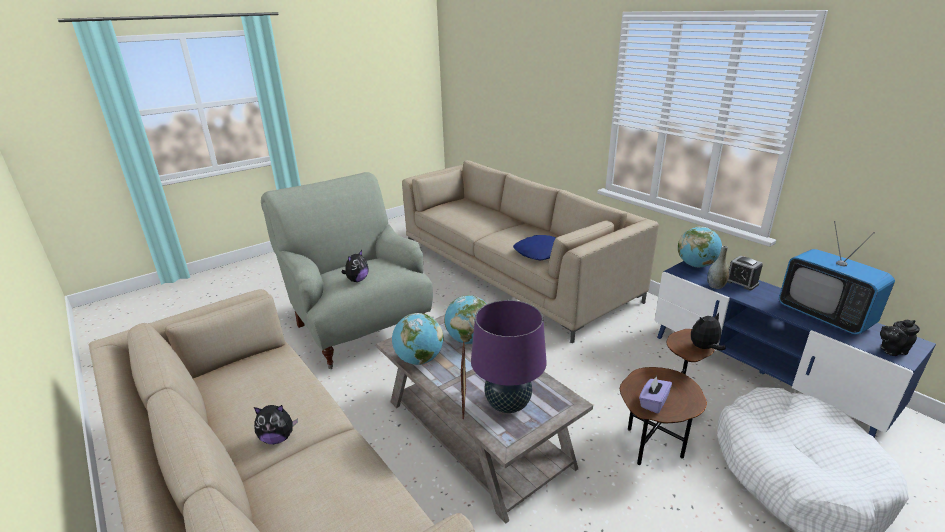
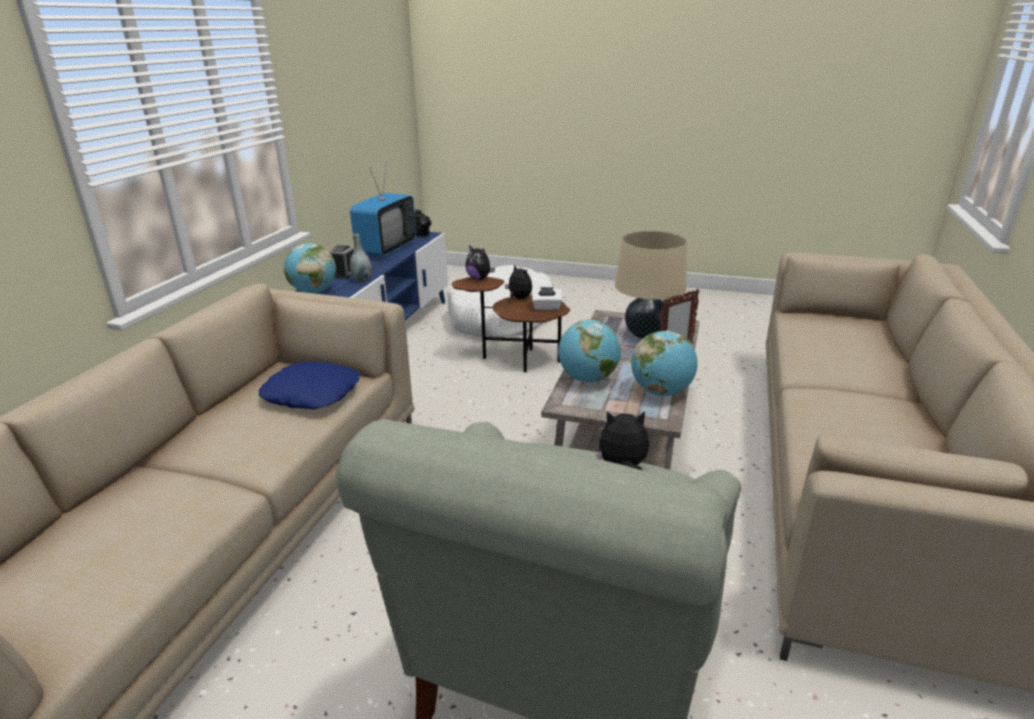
camera: 125 degrees left, 0 degrees up
plush toy [254,405,298,444] -> plush toy moved to [505,265,532,299]
purple table lamp [471,300,547,413] -> beige table lamp [615,231,687,339]
purple tissue box [639,376,672,414] -> white tissue box [532,287,562,310]

